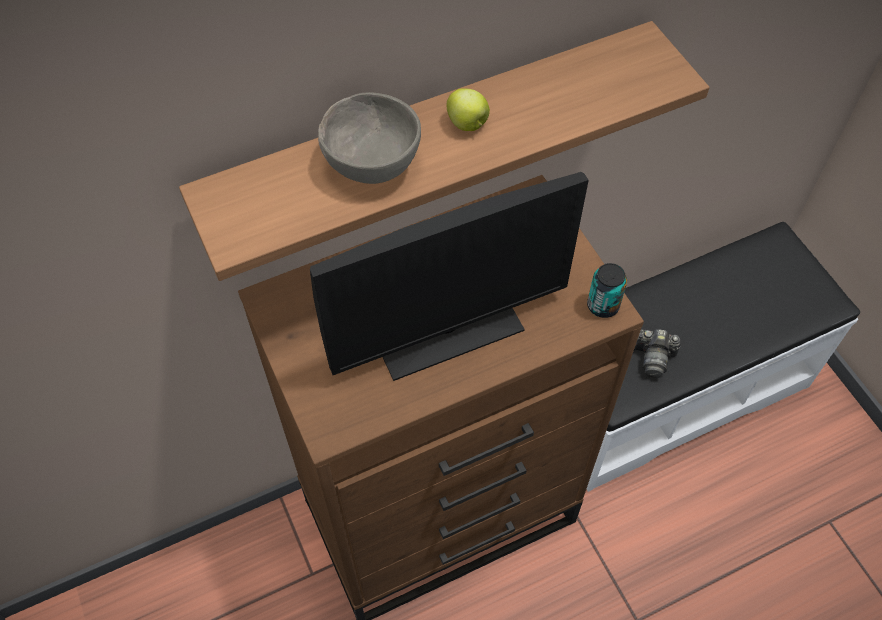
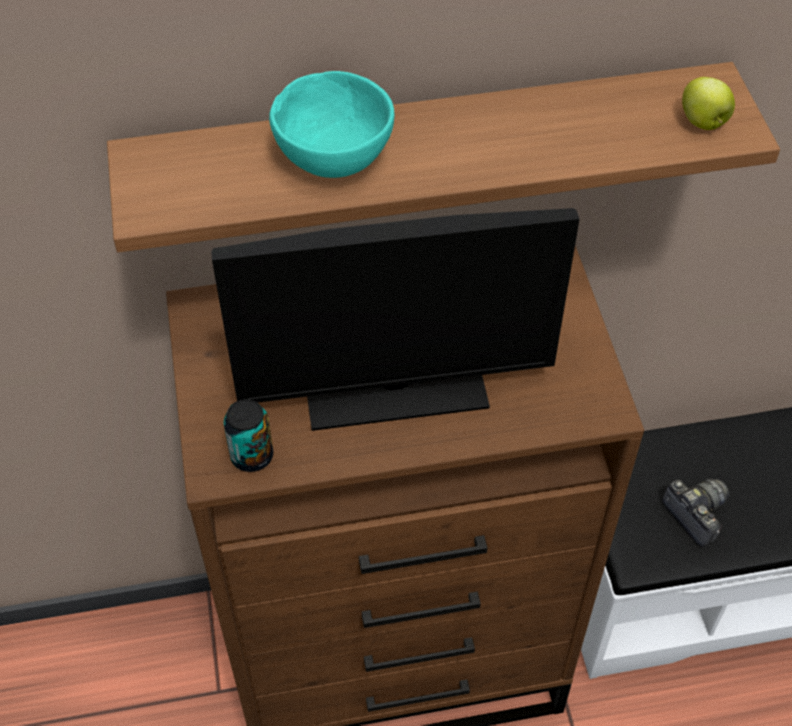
camera: 15 degrees right, 5 degrees down
grey bowl [318,92,421,184] -> turquoise bowl [269,71,395,178]
apple [447,88,490,131] -> apple moved to [682,77,735,130]
can [587,263,627,318] -> can moved to [224,399,273,472]
camera [633,329,681,378] -> camera turned 150 degrees counterclockwise [662,479,729,547]

